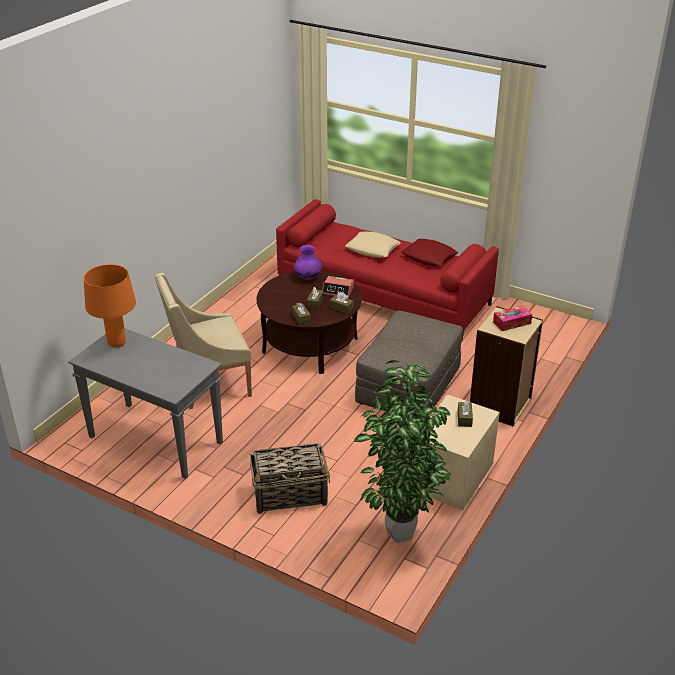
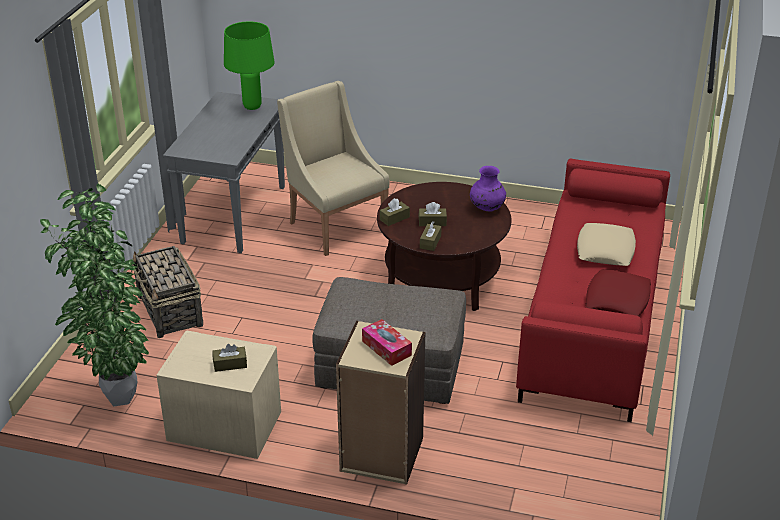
camera: 75 degrees right, 0 degrees up
orange table lamp [84,264,136,348] -> green table lamp [224,21,275,110]
alarm clock [322,276,354,297] -> none

